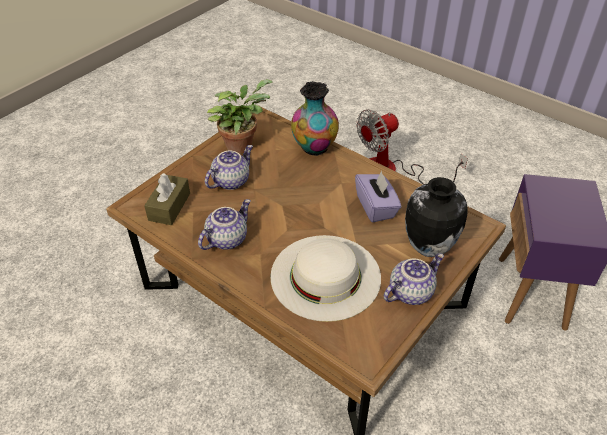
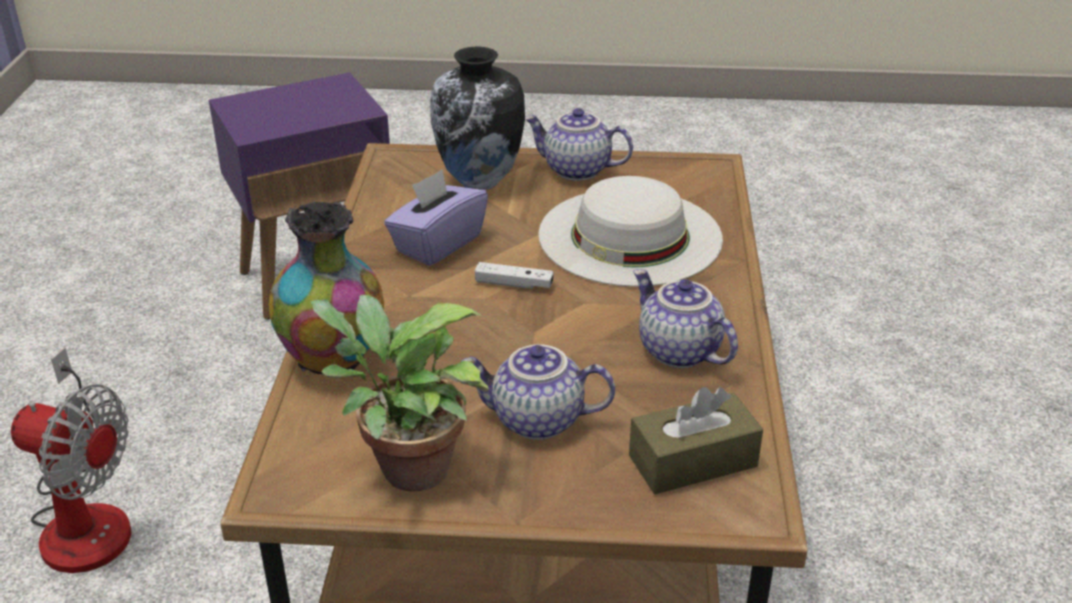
camera: 125 degrees left, 10 degrees down
teapot [198,199,251,250] -> teapot turned 45 degrees clockwise [633,269,738,368]
none -> white game controller [475,262,554,289]

